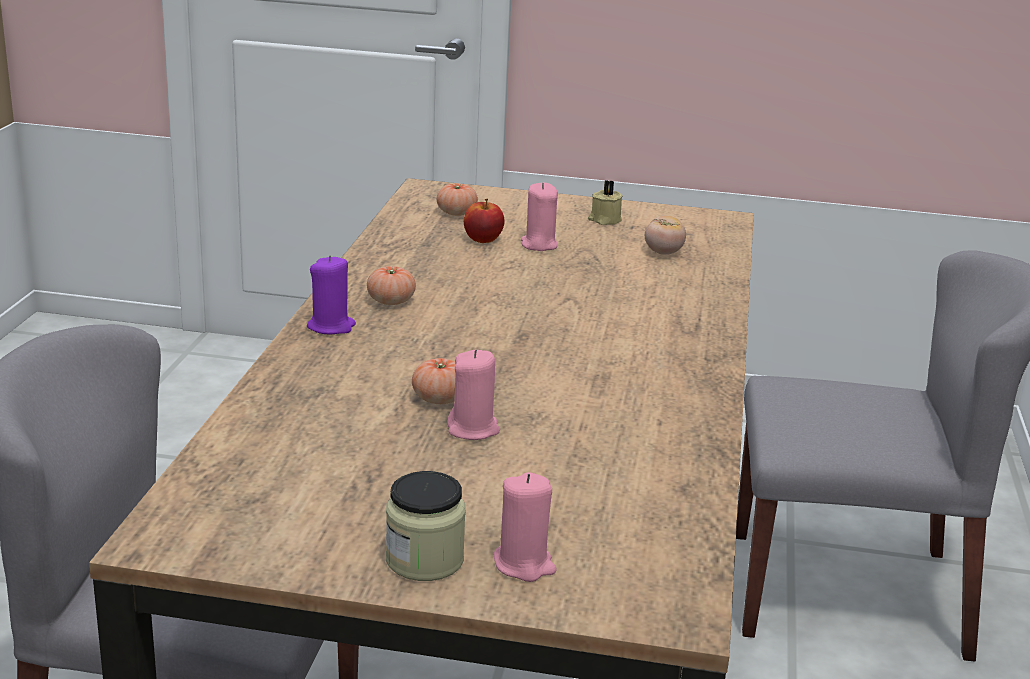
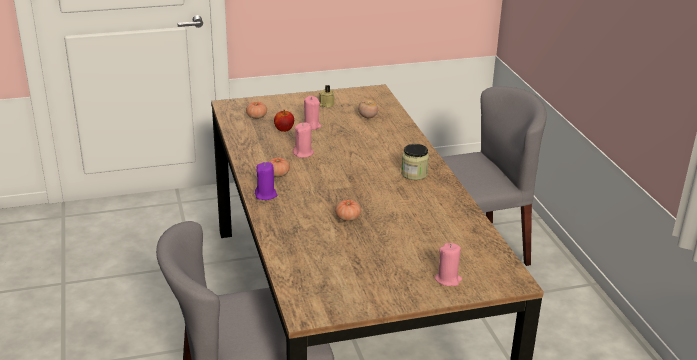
camera: 25 degrees left, 5 degrees up
jar [386,471,466,581] -> jar moved to [401,144,429,180]
pink candle [447,350,500,440] -> pink candle moved to [293,122,314,158]

